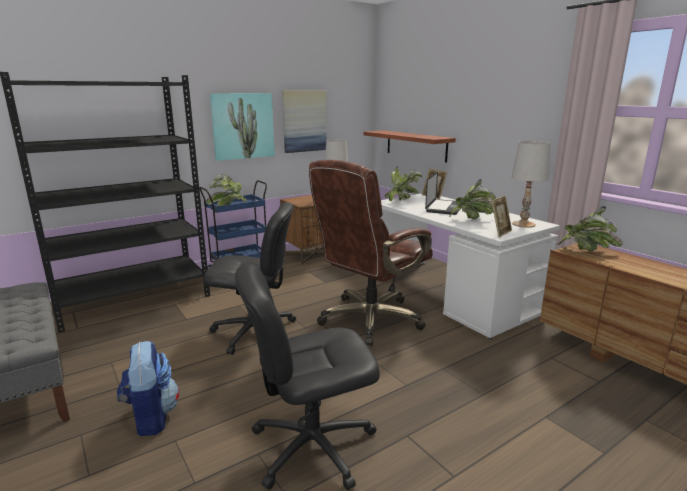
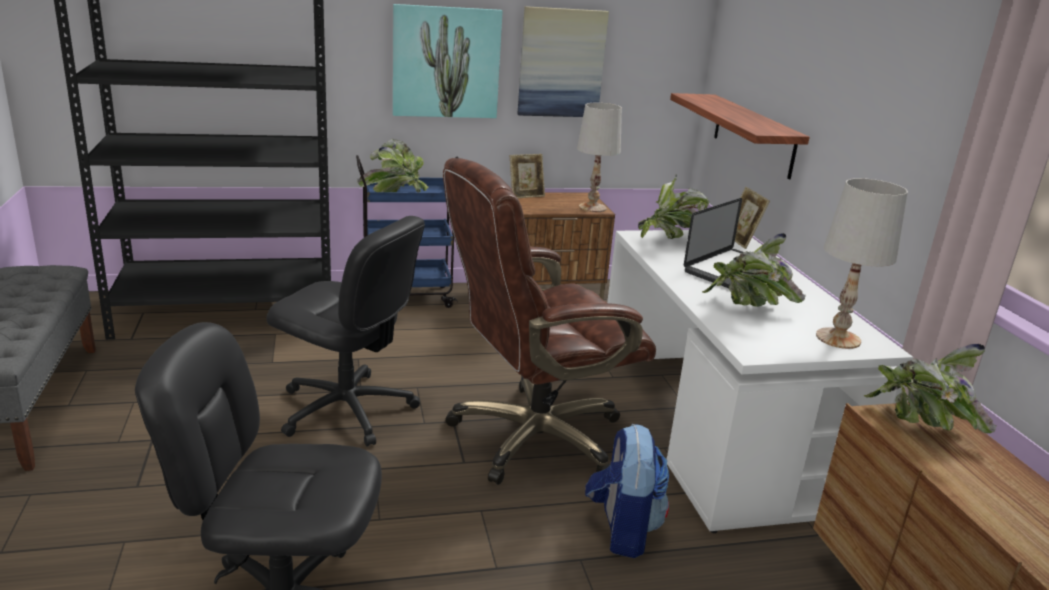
camera: 20 degrees right, 5 degrees up
backpack [117,341,179,436] -> backpack moved to [585,424,669,558]
picture frame [491,196,512,238] -> picture frame moved to [510,154,545,198]

